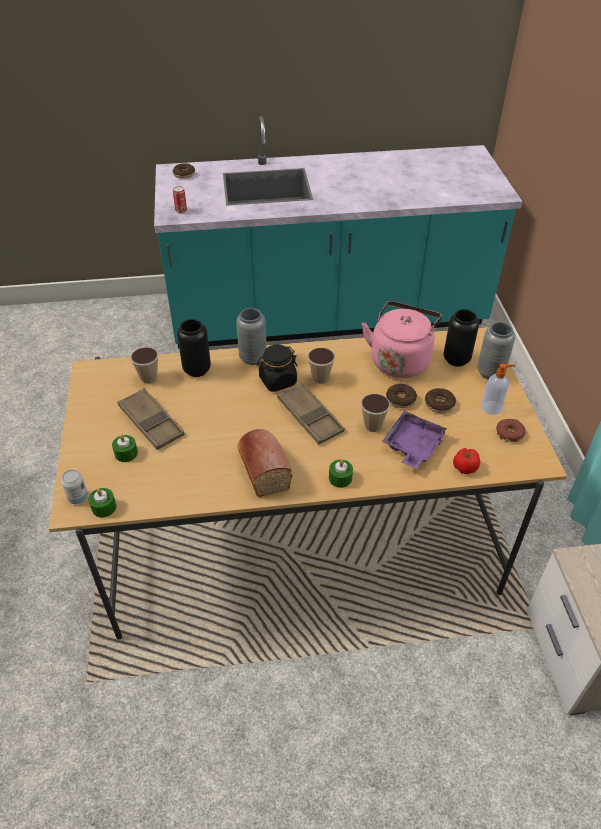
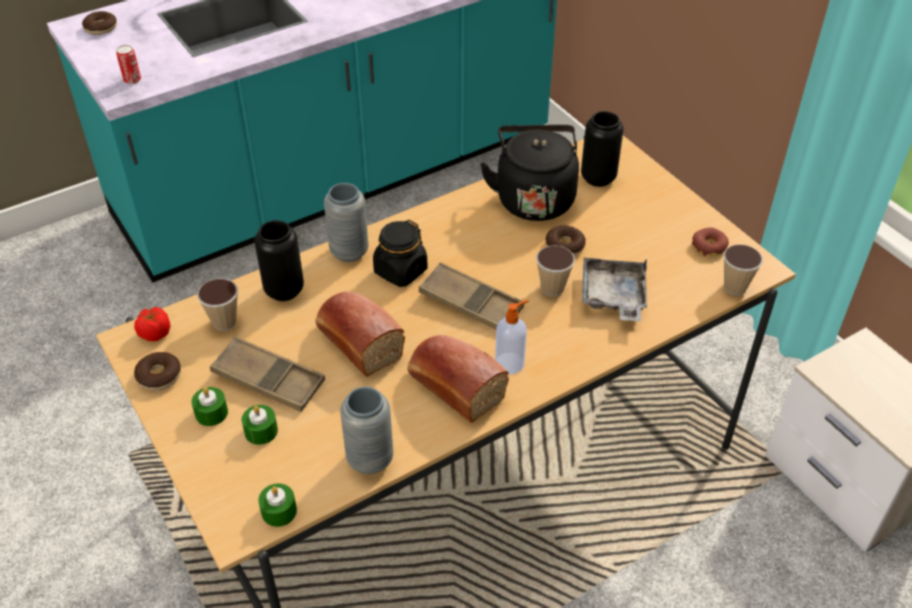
camera: 25 degrees left, 0 degrees up
can [61,470,88,504] -> none
cup [307,348,335,384] -> cup moved to [723,244,763,295]
green candle [329,460,353,488] -> green candle moved to [191,387,228,426]
pink kettle [362,301,442,378] -> black kettle [480,125,579,221]
purple tray [382,411,448,469] -> grey tray [582,258,647,321]
donut [425,388,456,413] -> donut moved to [134,352,181,391]
tomato [453,448,480,474] -> tomato moved to [134,307,170,341]
grey vase [477,322,515,379] -> grey vase moved to [340,387,393,474]
soap dispenser [481,364,516,415] -> soap dispenser moved to [495,300,529,374]
none -> bread [315,291,405,377]

